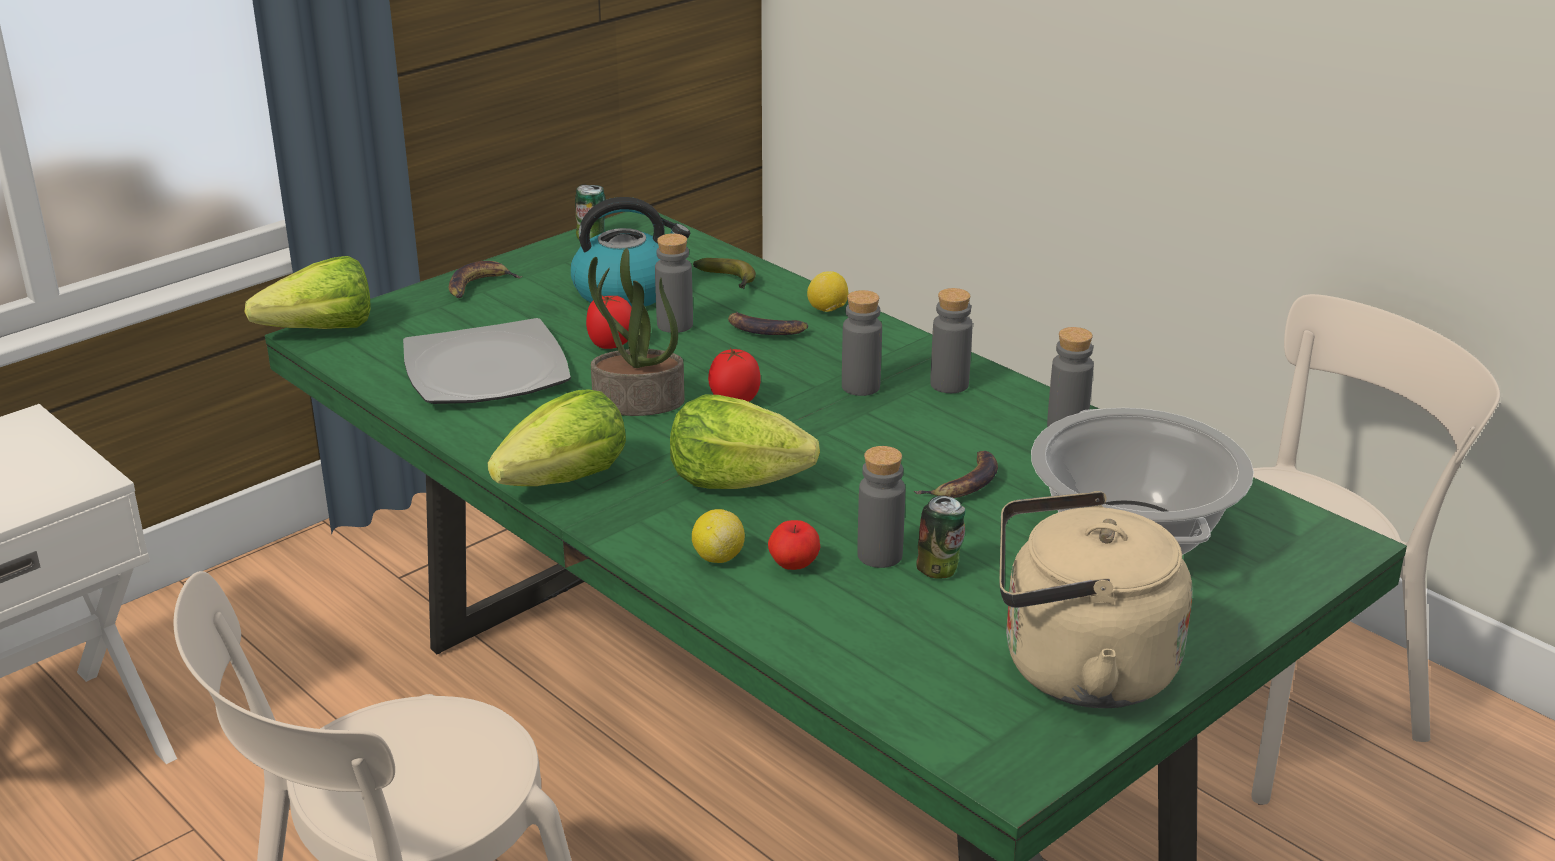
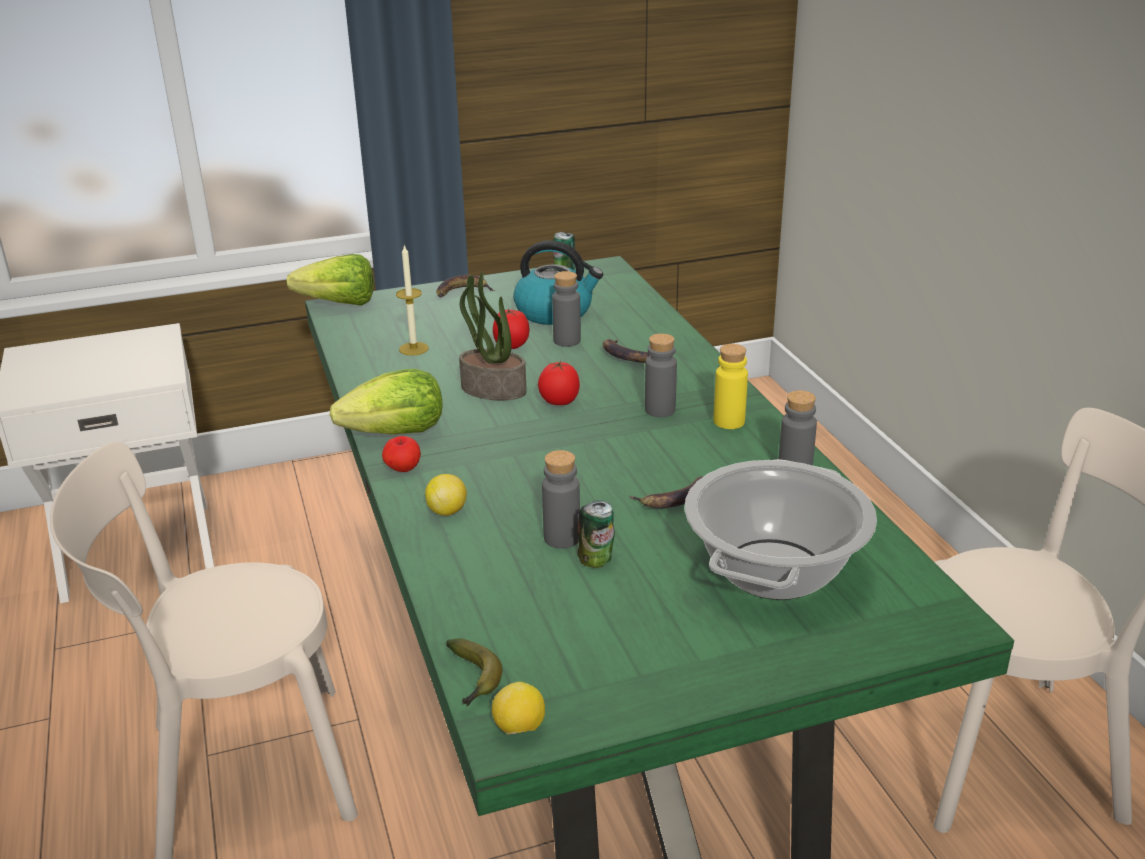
camera: 25 degrees right, 0 degrees up
plate [403,318,571,404] -> candle [396,245,429,356]
lettuce [670,395,820,489] -> none
banana [693,258,756,289] -> banana moved to [446,638,502,706]
apple [768,520,820,570] -> apple moved to [382,436,421,472]
lemon [807,271,848,312] -> lemon moved to [492,682,545,735]
grey bottle [930,288,973,393] -> yellow bottle [714,344,748,429]
beige kettle [999,491,1193,708] -> none

